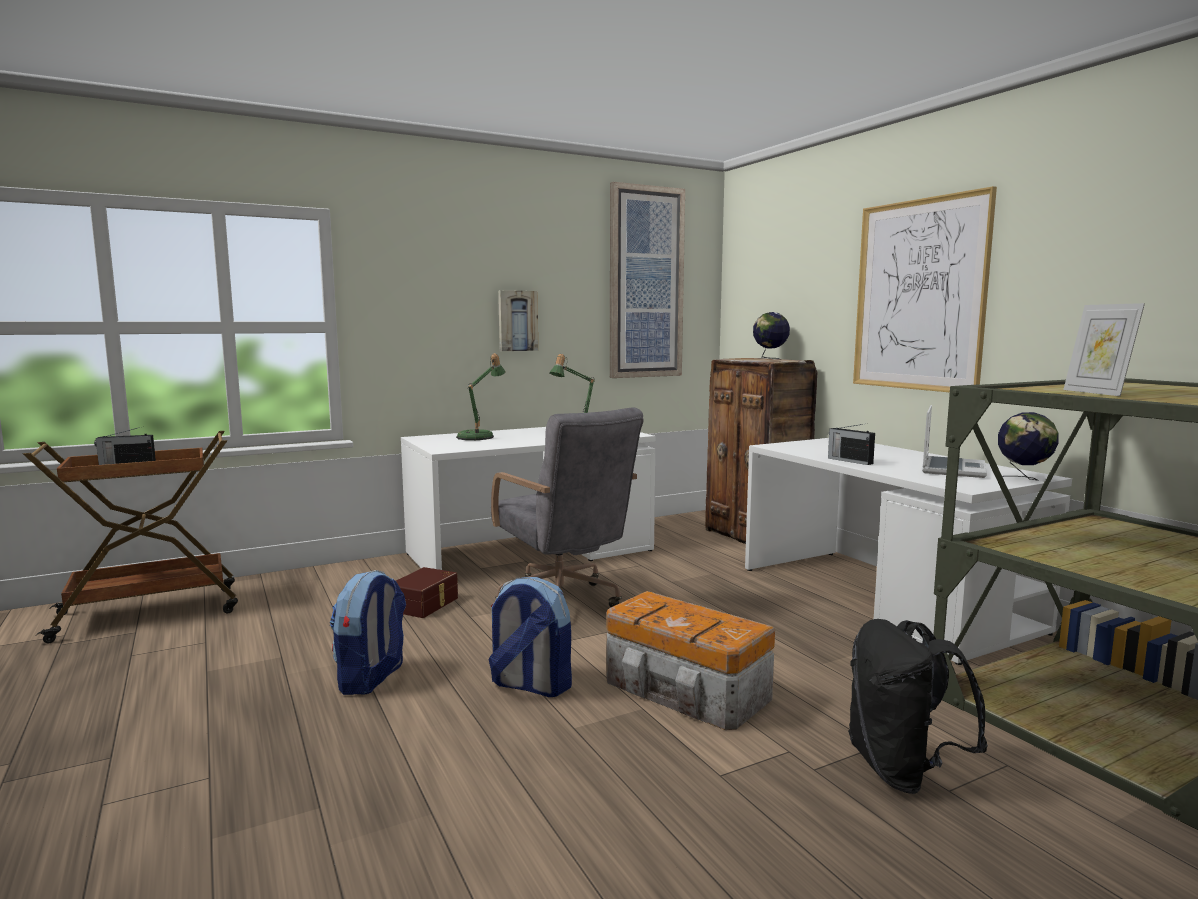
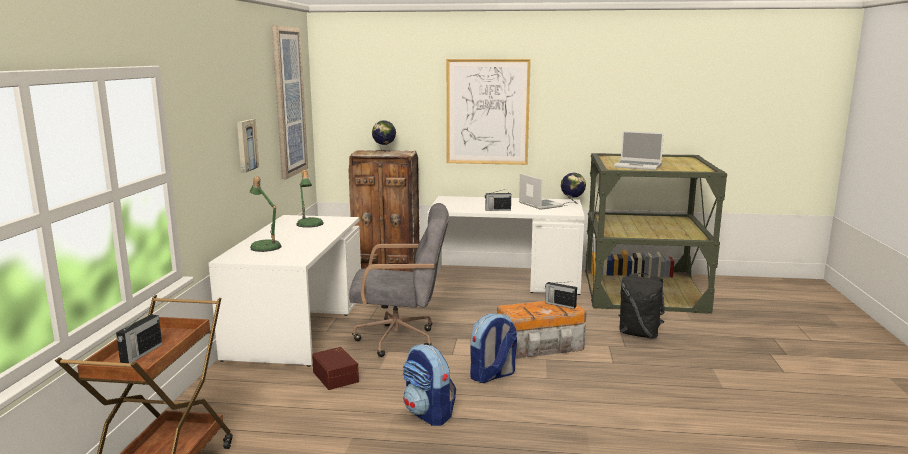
camera: 55 degrees left, 5 degrees up
picture frame [1063,303,1145,396] -> laptop [614,131,664,170]
none -> radio [545,282,577,309]

